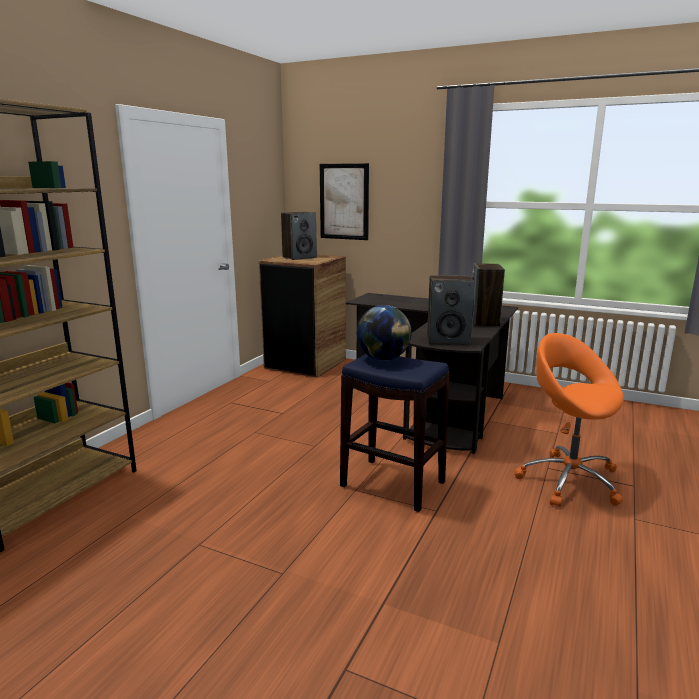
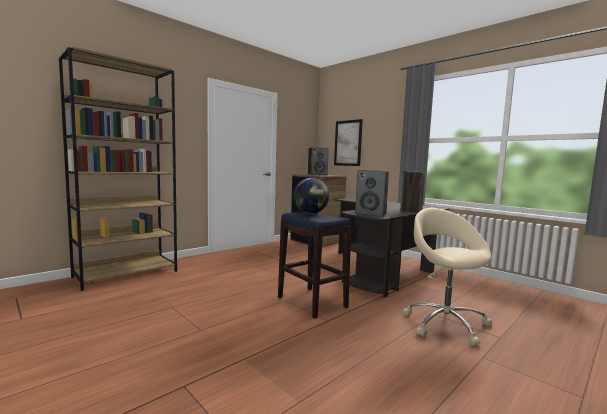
camera: 20 degrees right, 10 degrees down
orange office chair [514,333,624,507] -> beige office chair [402,208,492,346]

